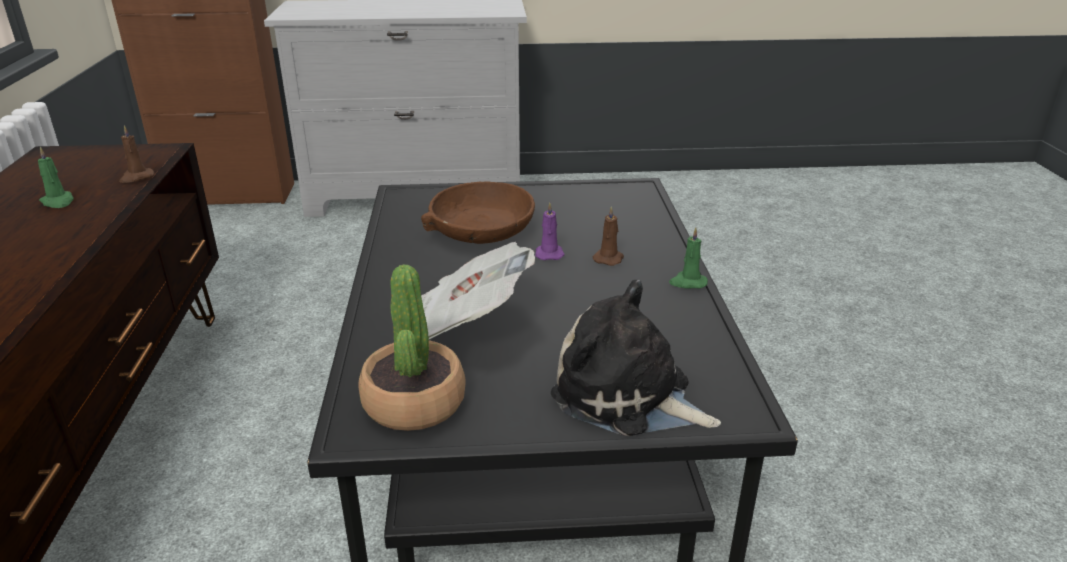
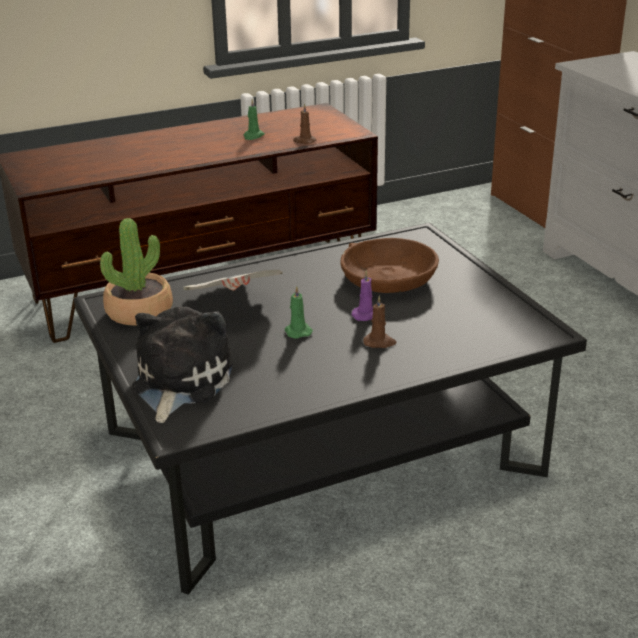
camera: 70 degrees right, 0 degrees up
green candle [669,227,708,289] -> green candle moved to [285,286,313,339]

